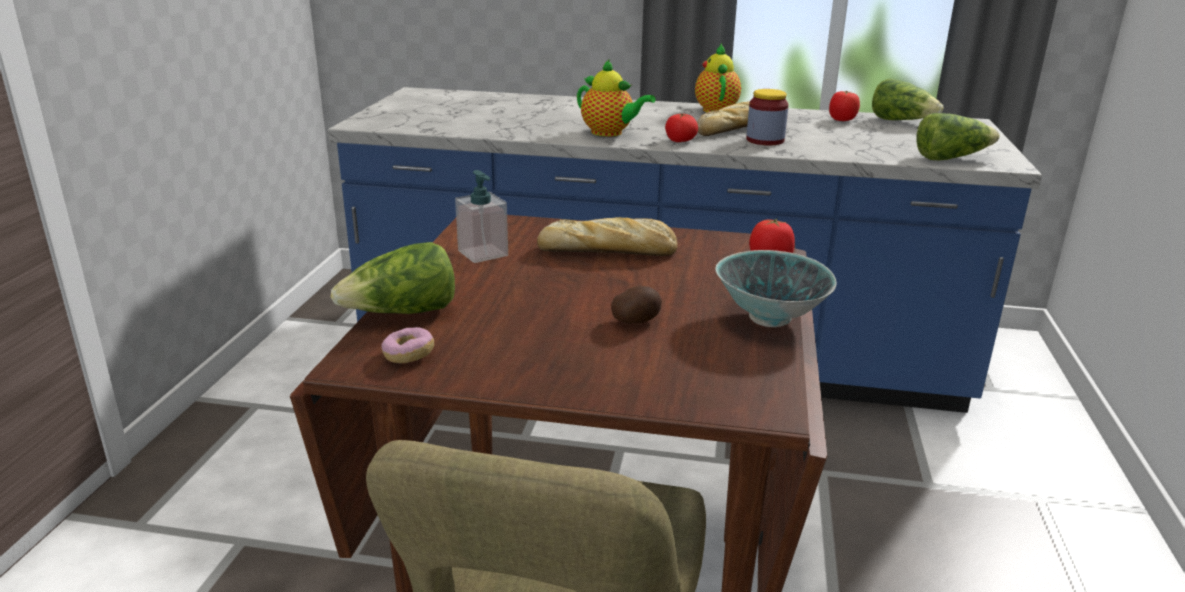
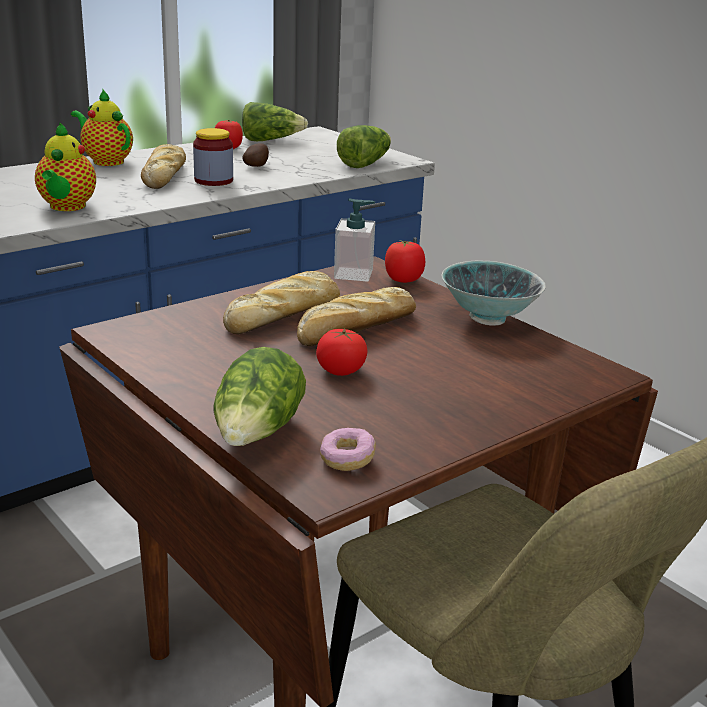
camera: 50 degrees left, 0 degrees up
soap dispenser [455,170,508,263] -> soap dispenser moved to [334,199,375,282]
teapot [577,59,656,137] -> teapot turned 105 degrees clockwise [35,122,96,211]
potato [611,286,662,323] -> potato moved to [242,143,269,167]
tomato [665,114,698,142] -> tomato moved to [316,328,368,376]
none -> bread [297,287,416,346]

